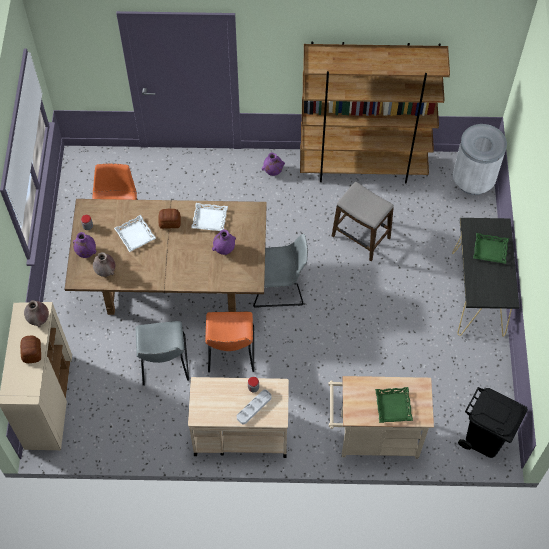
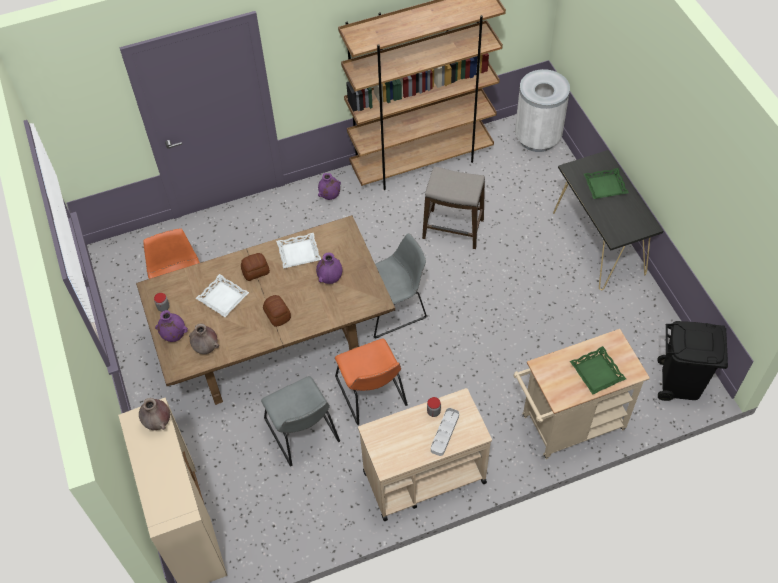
camera: 20 degrees left, 5 degrees down
bread [20,336,41,363] -> bread moved to [263,295,291,327]

